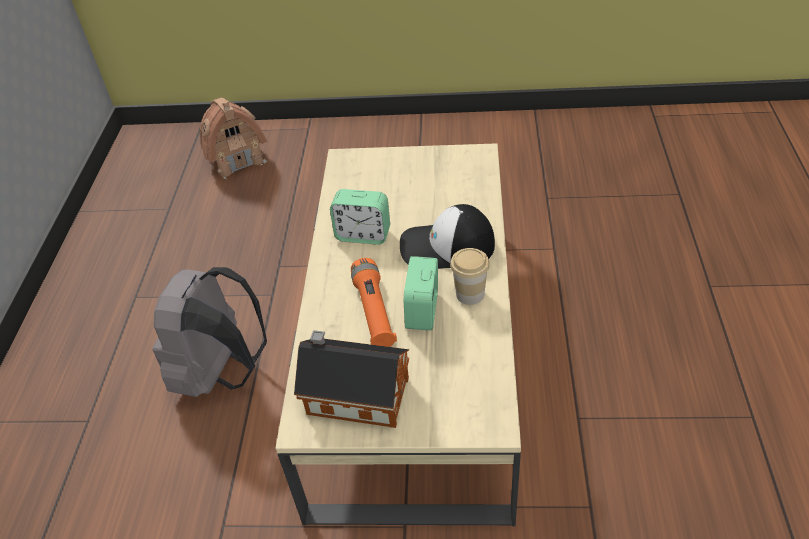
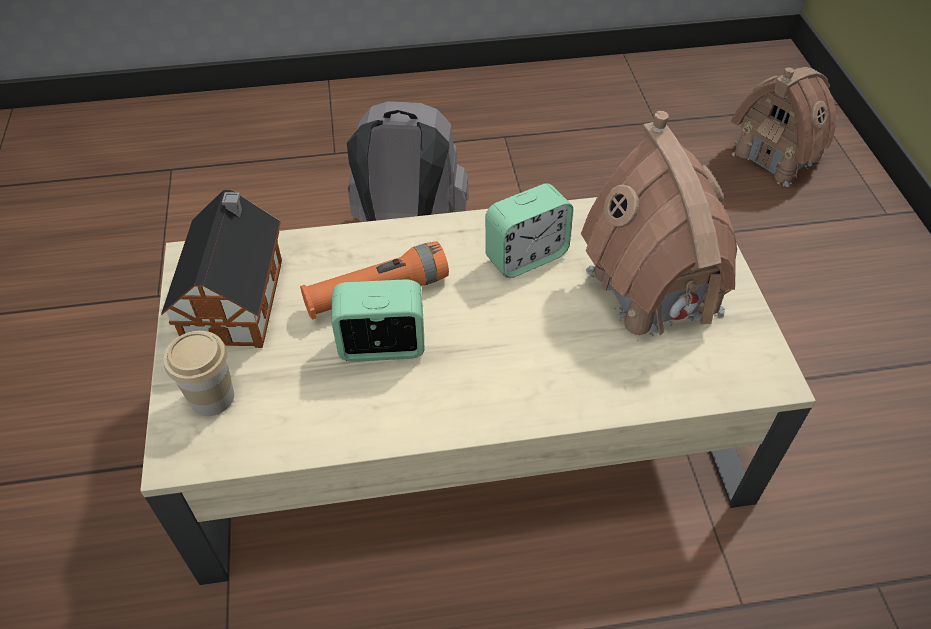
camera: 75 degrees right, 5 degrees up
alarm clock [330,189,390,245] -> alarm clock turned 120 degrees counterclockwise [485,183,573,278]
cap [400,204,495,269] -> none
cup [450,248,490,305] -> cup moved to [163,331,234,416]
none -> toy house [581,111,737,341]

